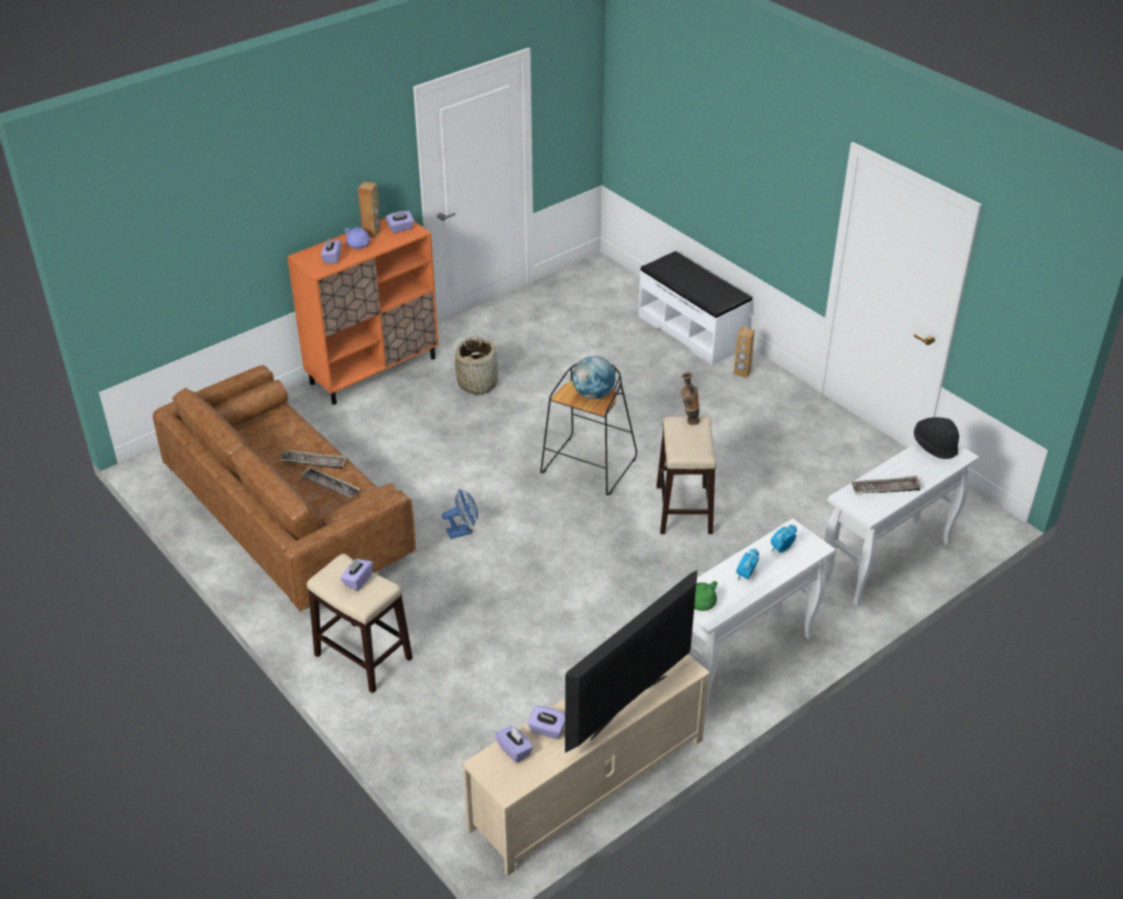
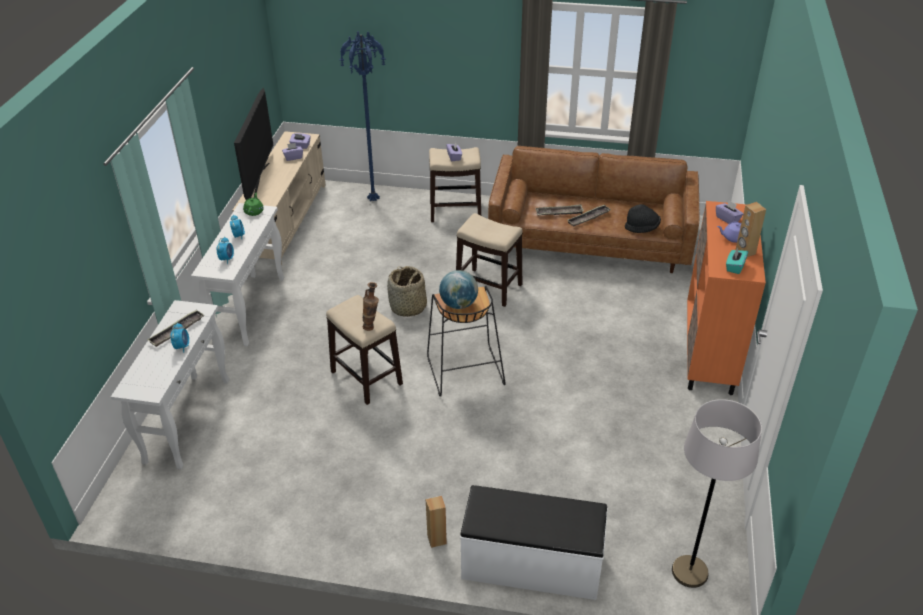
camera: 140 degrees right, 0 degrees up
purple tissue box [385,211,414,233] -> turquoise tissue box [726,247,748,274]
blue fan [442,489,478,539] -> stool [456,213,523,307]
basket [455,337,498,395] -> basket moved to [387,266,427,317]
black hat [914,417,959,459] -> black hat moved to [625,204,661,233]
none -> alarm clock [170,323,189,353]
none -> blue floor lamp [340,31,386,201]
none -> grey floor lamp [672,399,762,588]

